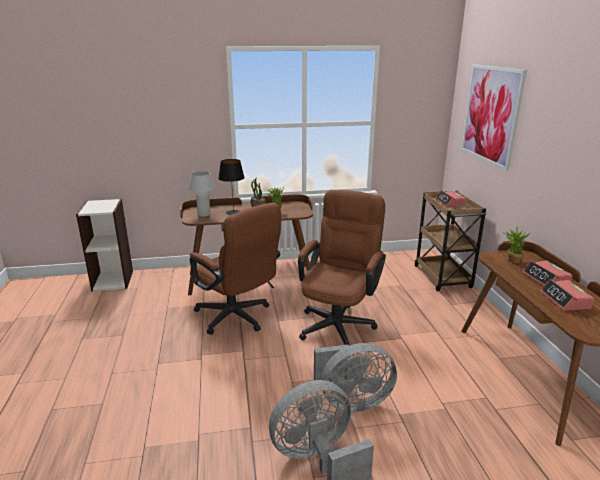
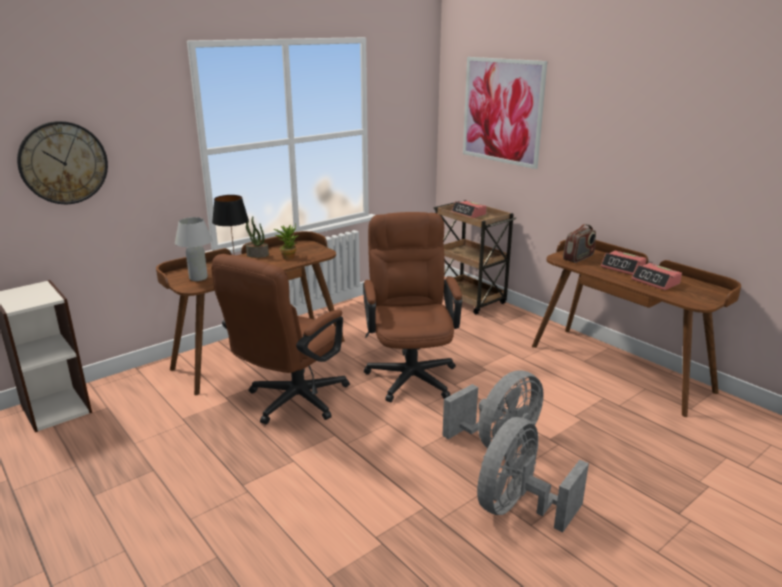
camera: 30 degrees left, 0 degrees up
brown office chair [190,203,281,335] -> brown office chair turned 105 degrees clockwise [211,254,350,424]
potted plant [502,228,530,263] -> radio [563,224,596,263]
none -> wall clock [17,121,108,204]

